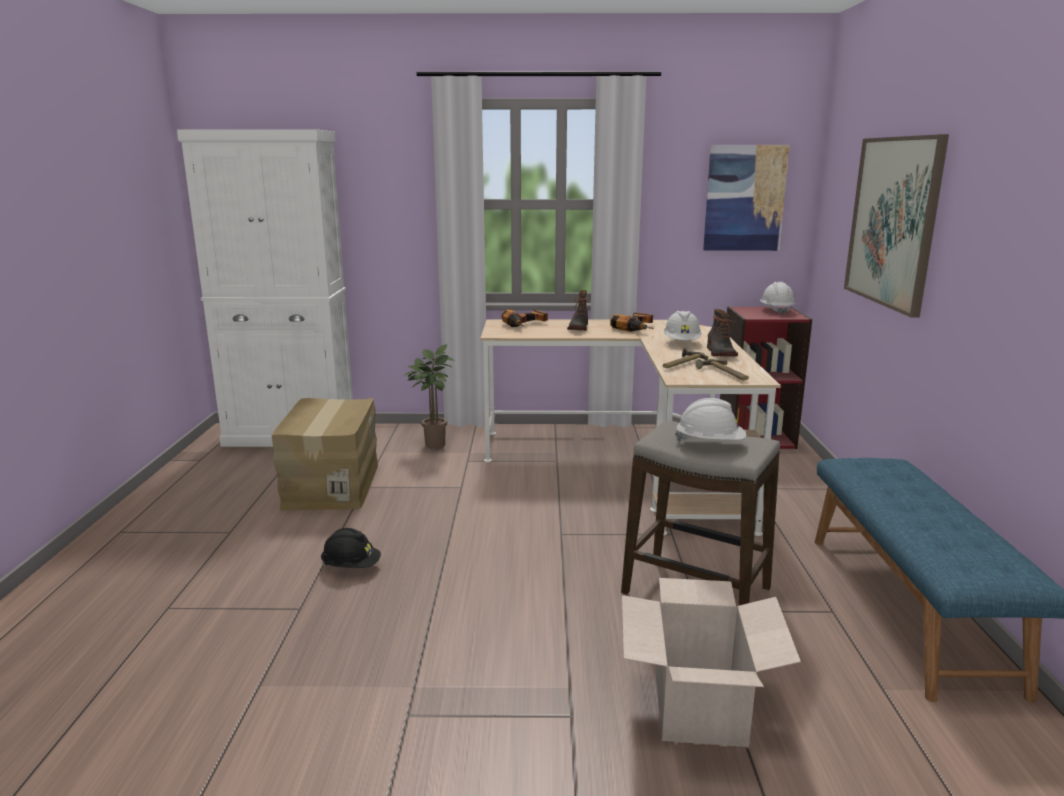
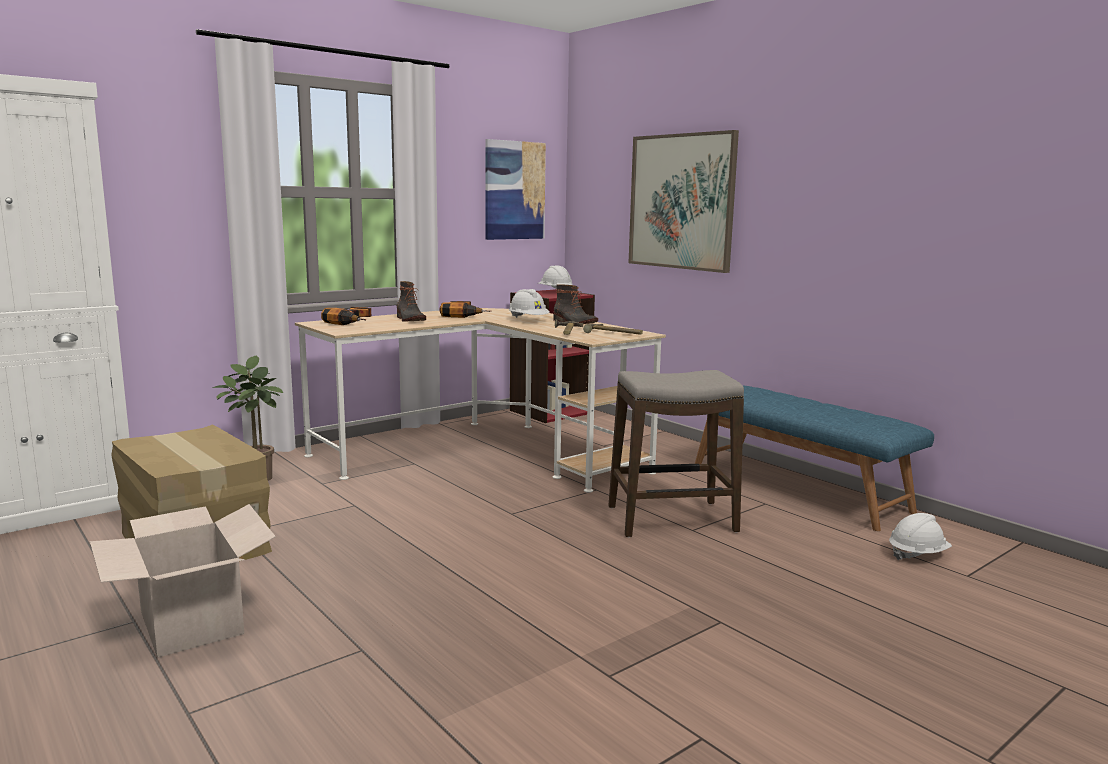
camera: 40 degrees left, 5 degrees down
black hard hat [321,528,381,568] -> none
cardboard box [622,578,801,747] -> cardboard box moved to [90,504,276,658]
white hard hat [675,398,746,441] -> white hard hat moved to [889,513,952,560]

